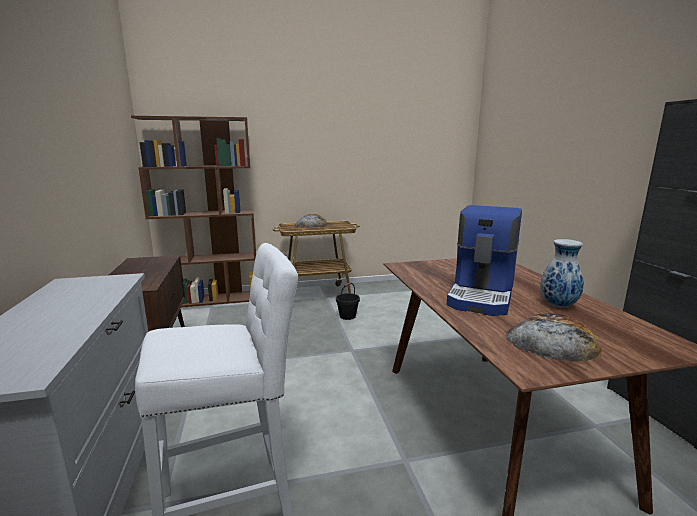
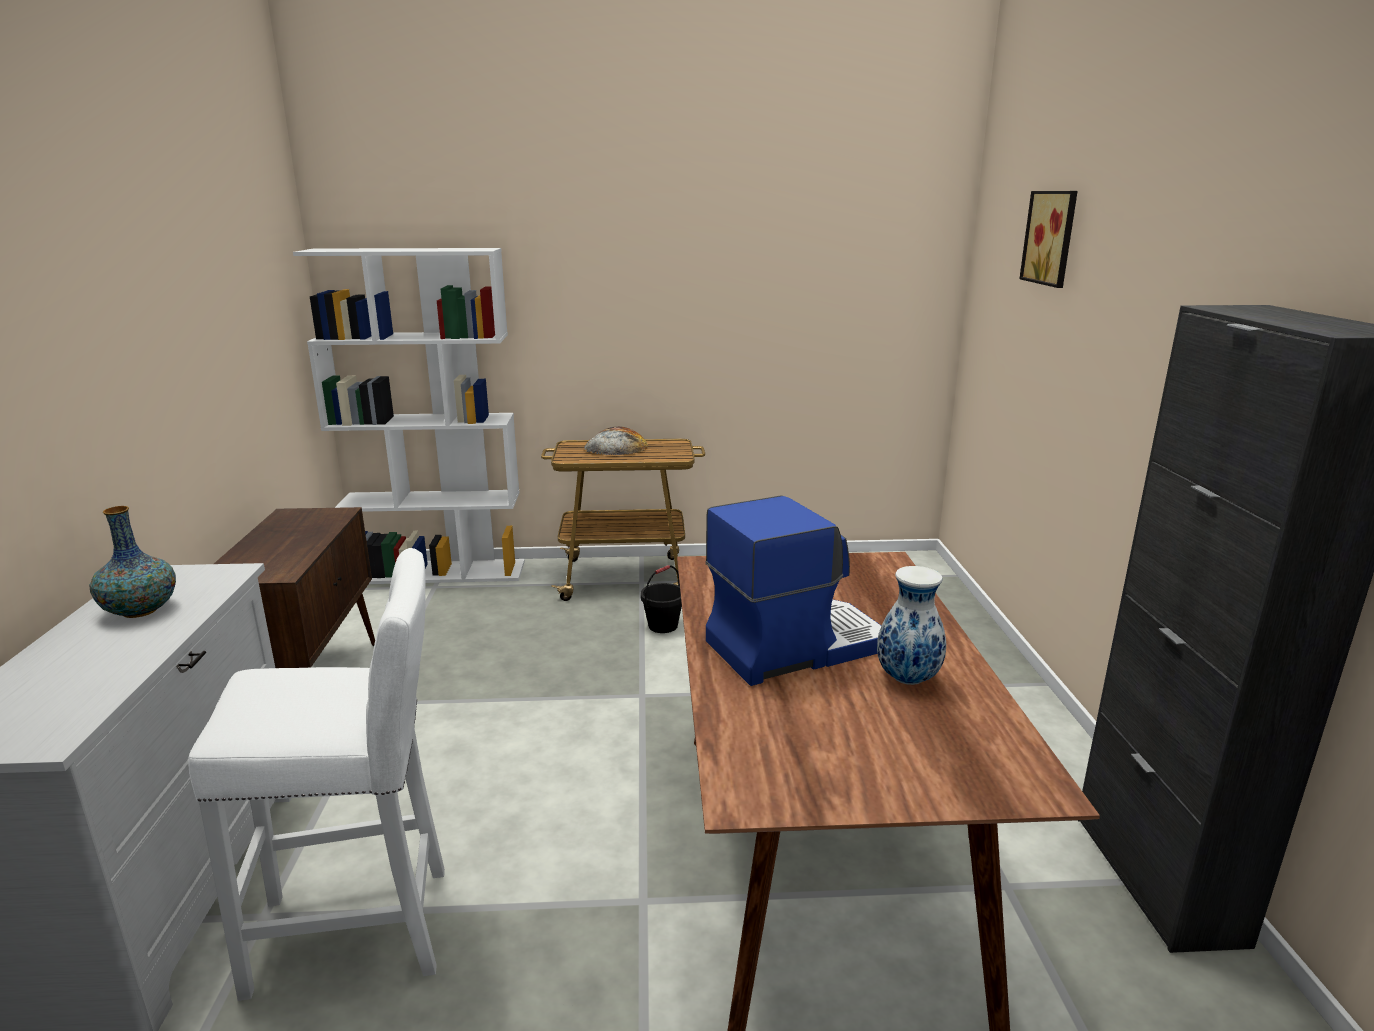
camera: 10 degrees right, 5 degrees up
brown bookcase [131,116,256,307] -> white bookcase [293,248,525,584]
coffee machine [447,205,522,316] -> coffee machine turned 150 degrees counterclockwise [705,495,881,686]
bread [506,313,602,361] -> none
none -> vase [89,506,176,618]
none -> picture [1019,191,1078,288]

